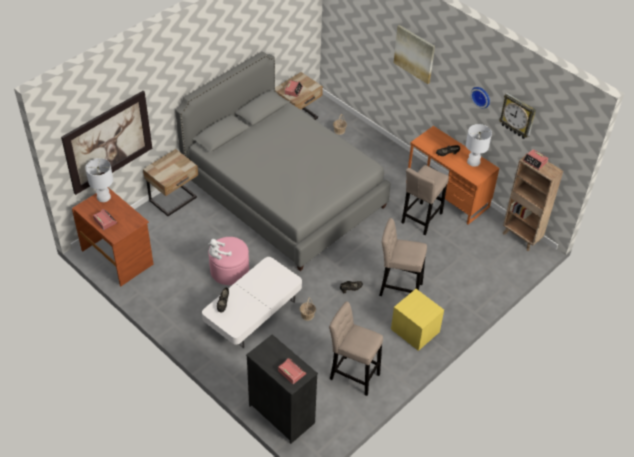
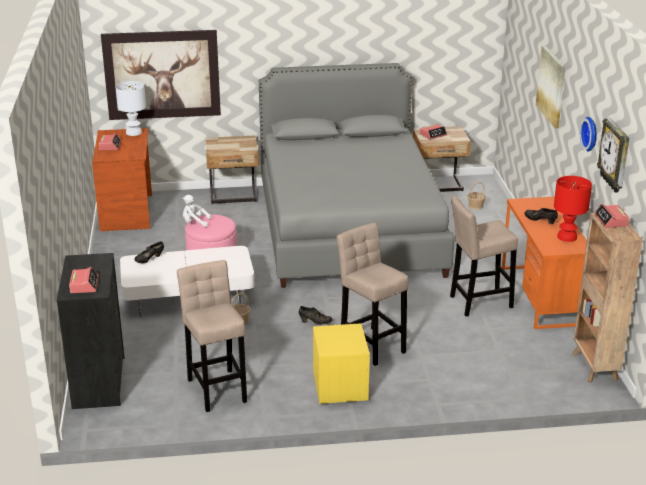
camera: 40 degrees right, 20 degrees down
white table lamp [466,124,492,167] -> red table lamp [554,176,592,242]

